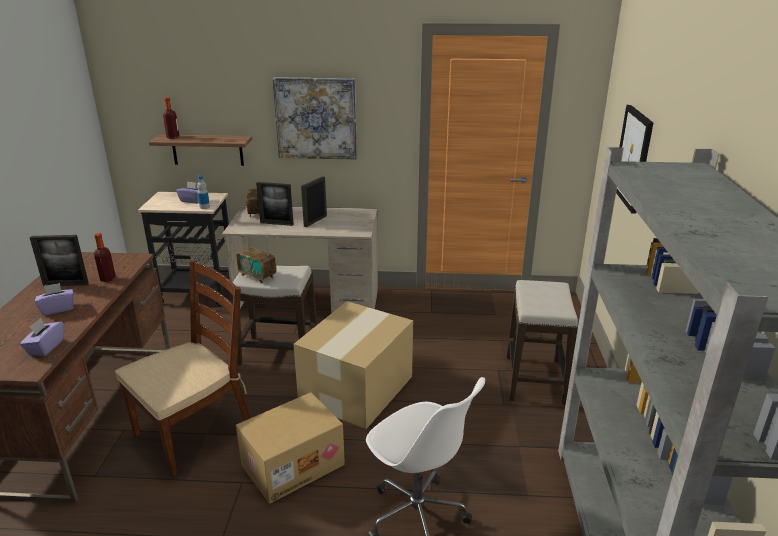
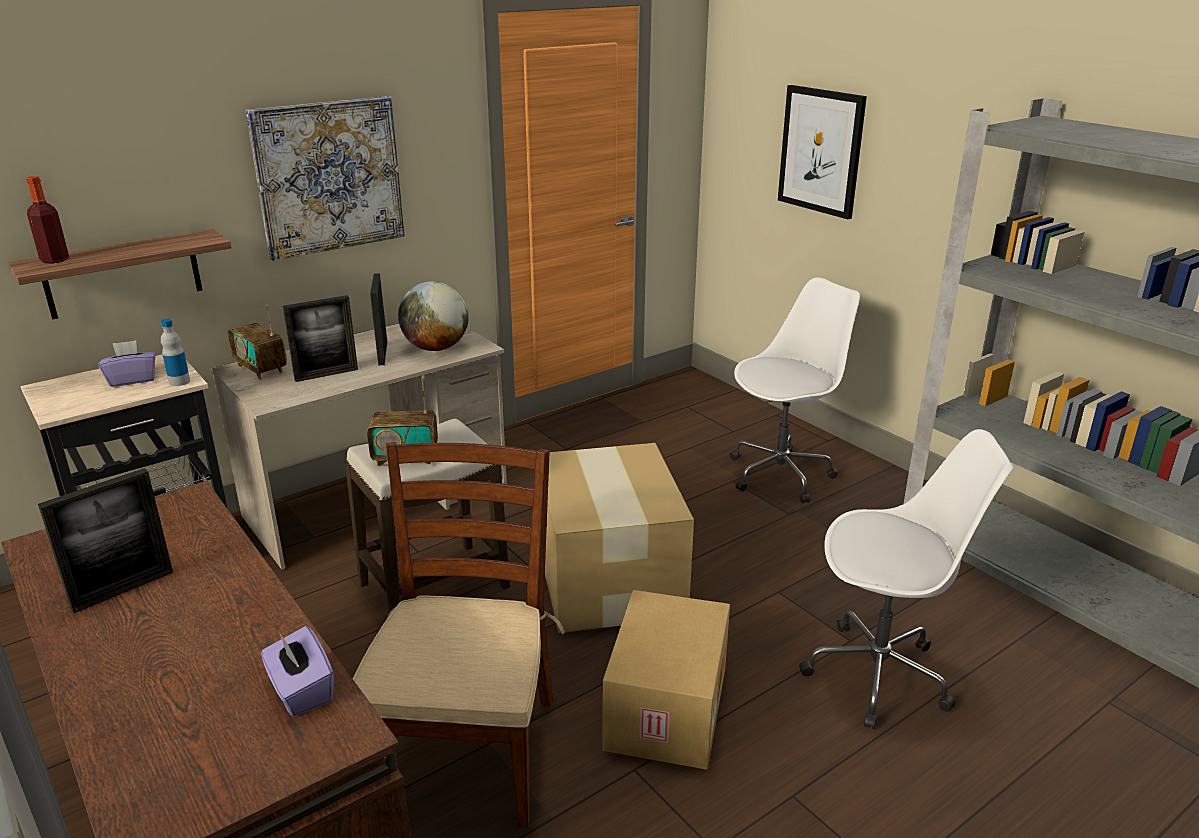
camera: 40 degrees left, 0 degrees up
purple tissue box [35,283,74,315] -> none
bottle [94,233,116,282] -> none
stool [507,280,578,405] -> white office chair [729,278,860,503]
none -> globe [398,281,469,351]

